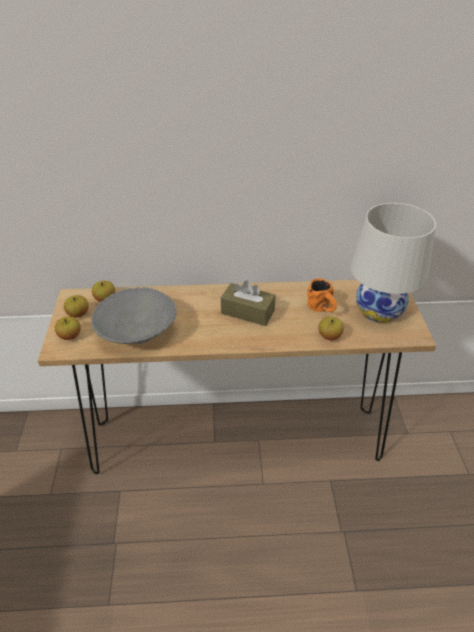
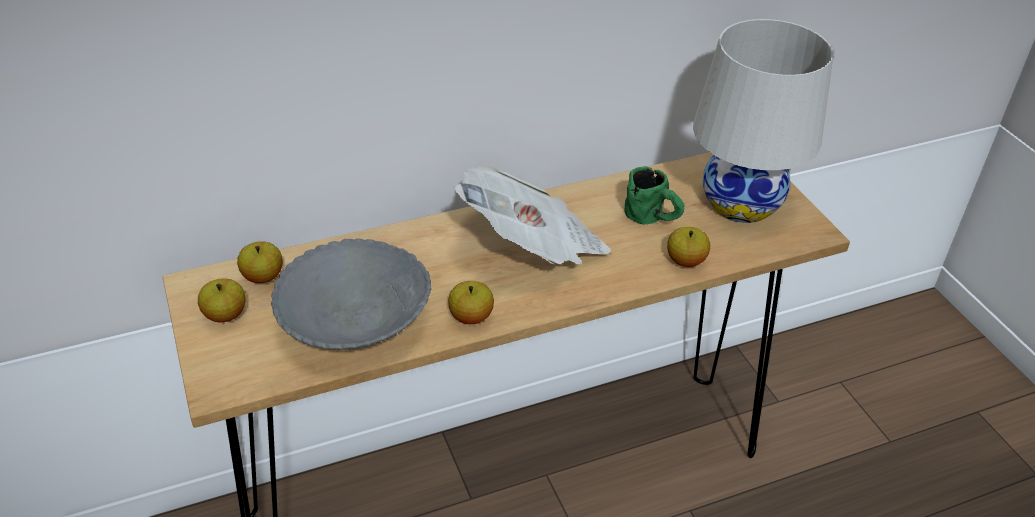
camera: 20 degrees left, 0 degrees up
apple [55,316,81,340] -> apple moved to [448,281,494,324]
brown tissue box [221,280,276,326] -> newspaper [454,166,611,265]
orange mug [307,278,337,312] -> green mug [624,166,685,225]

